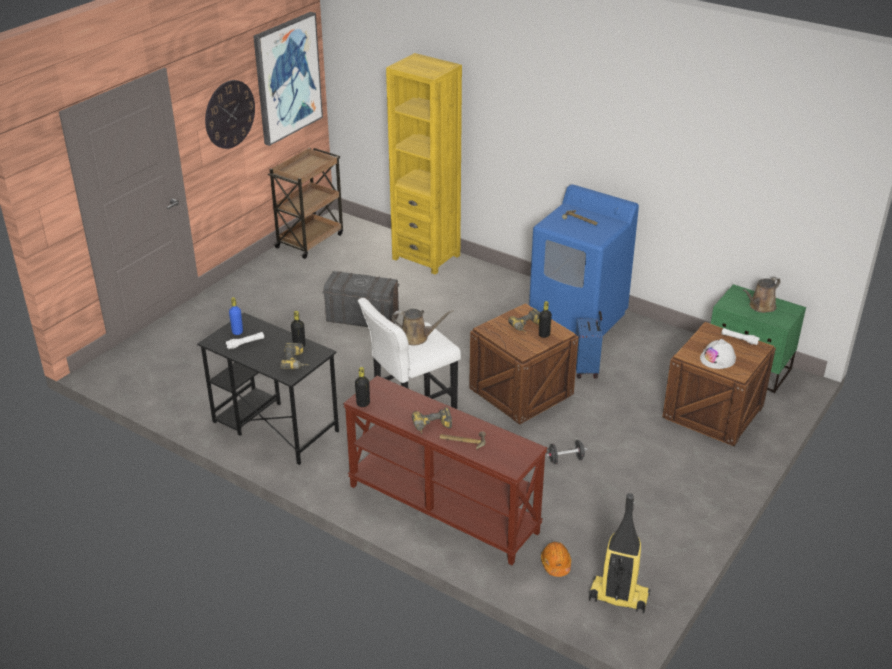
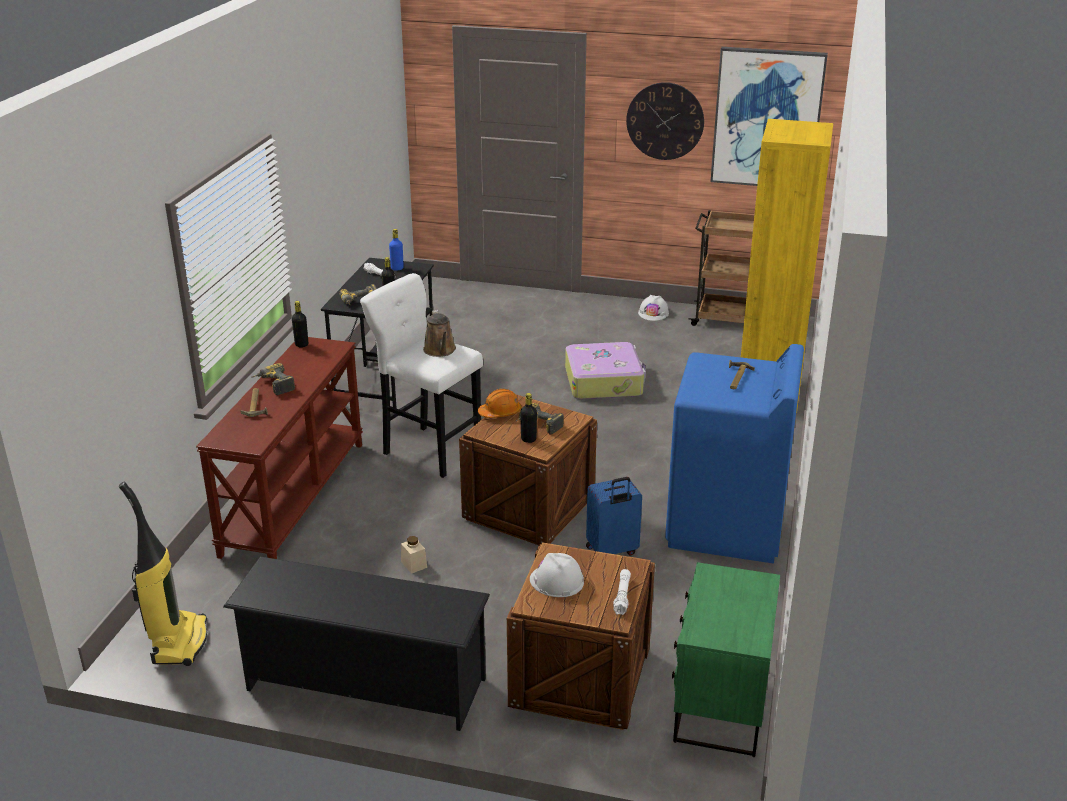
camera: 70 degrees right, 5 degrees down
grey storage box [322,271,399,327] -> suitcase [565,342,646,399]
orange hard hat [541,542,571,577] -> orange hard hat moved to [478,389,522,418]
black dumbbell [546,440,588,464] -> beige jar [401,536,427,574]
brown watering can [743,277,780,313] -> none
none -> black shoe rack [223,556,490,731]
none -> white hard hat [638,295,669,321]

